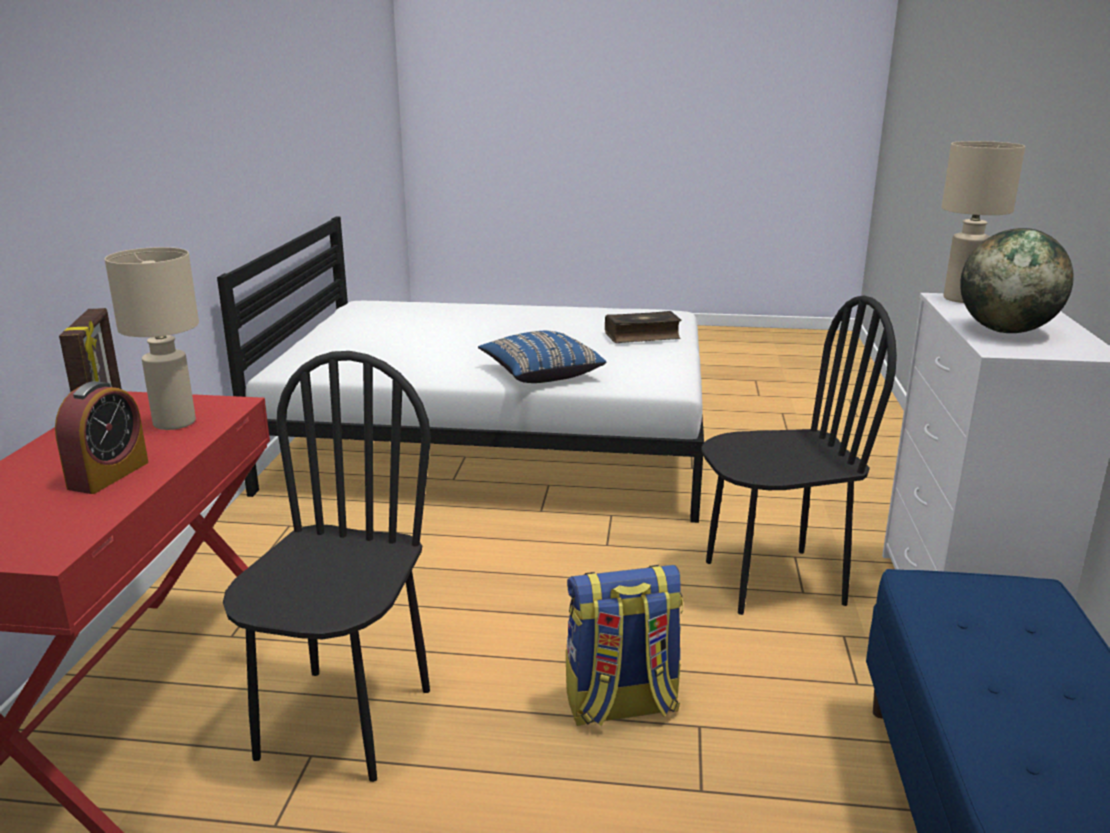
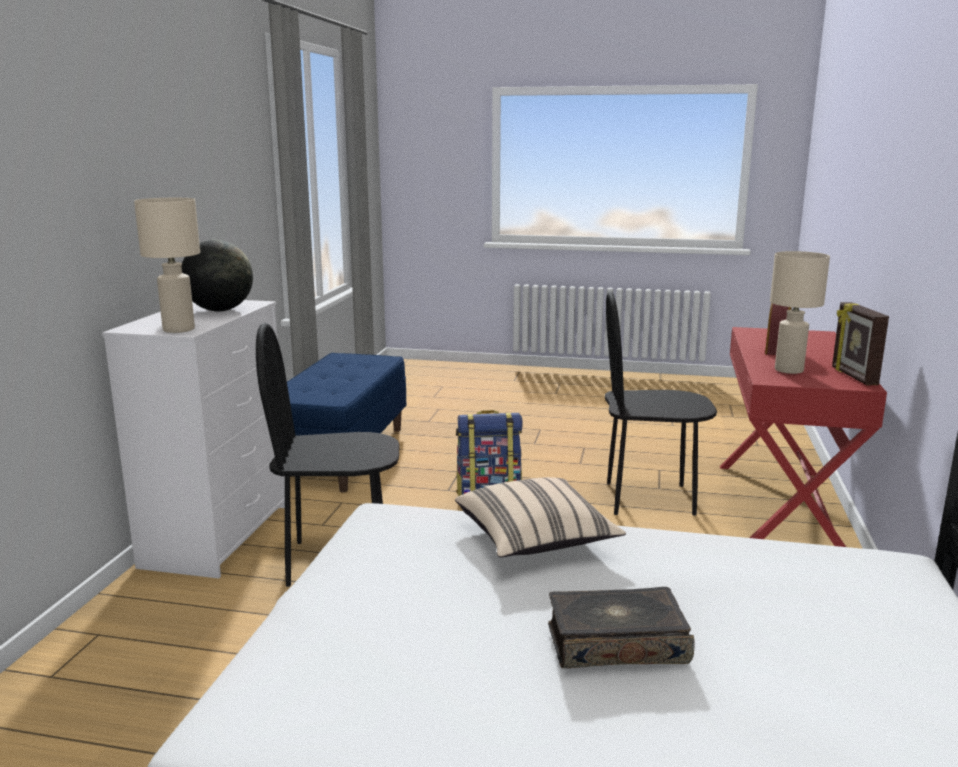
camera: 175 degrees left, 5 degrees down
black chair [223,351,431,782] -> black chair turned 75 degrees clockwise [605,292,717,516]
blue pillow [478,331,606,383] -> beige pillow [455,477,626,558]
book [605,311,681,343] -> book moved to [548,587,695,668]

